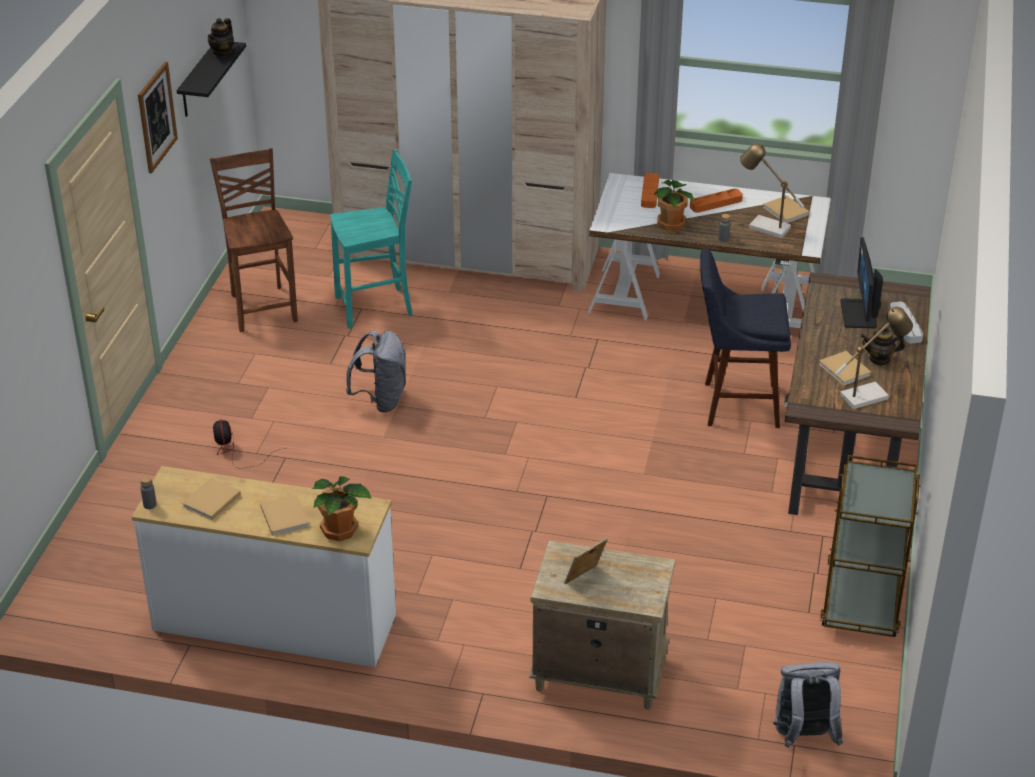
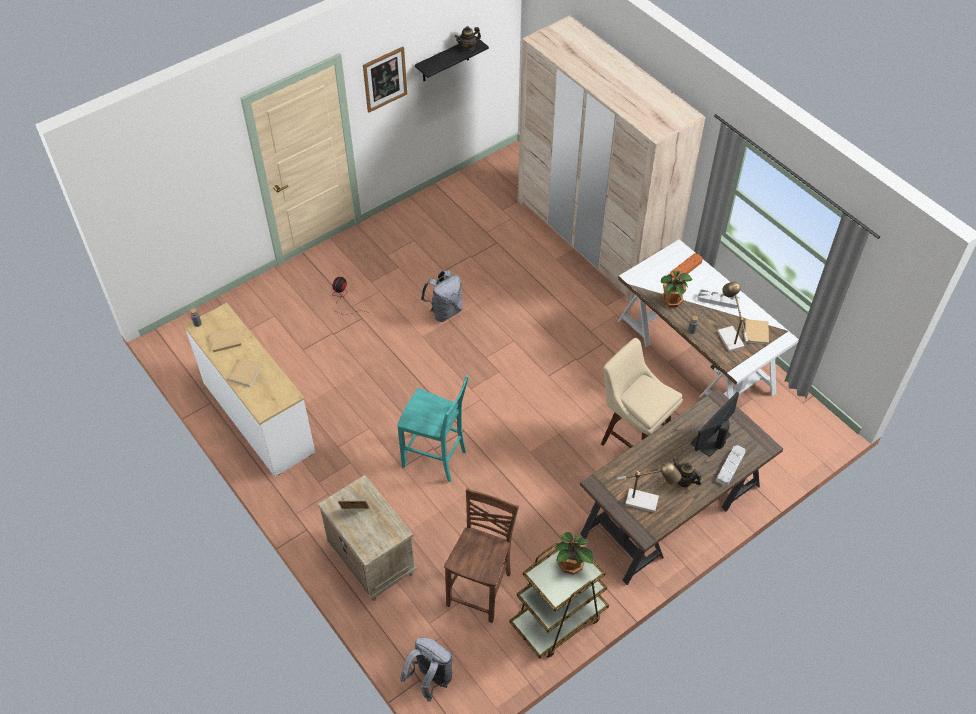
camera: 40 degrees right, 15 degrees up
brown chair [210,148,298,332] -> brown chair moved to [444,488,519,623]
potted plant [312,476,372,541] -> potted plant moved to [555,532,593,574]
turquoise chair [330,150,413,329] -> turquoise chair moved to [397,375,469,482]
orange tray [690,189,743,213] -> white tray [697,289,740,309]
blue stool [700,248,791,428] -> beige stool [601,338,683,448]
beige book [819,351,871,386] -> none

